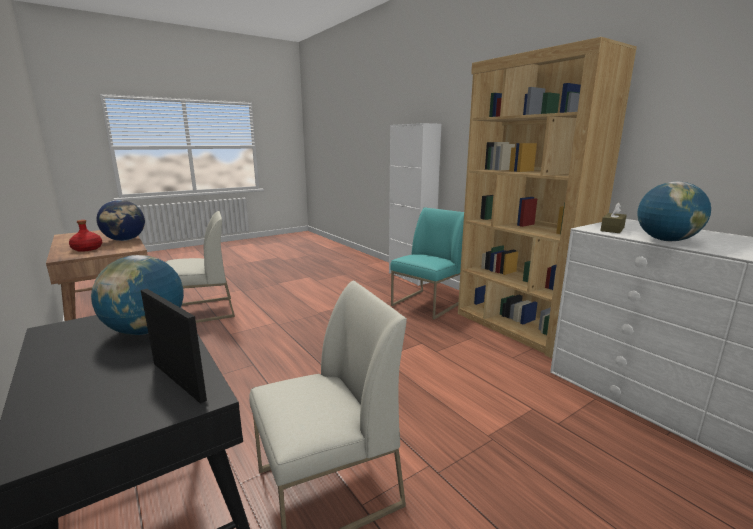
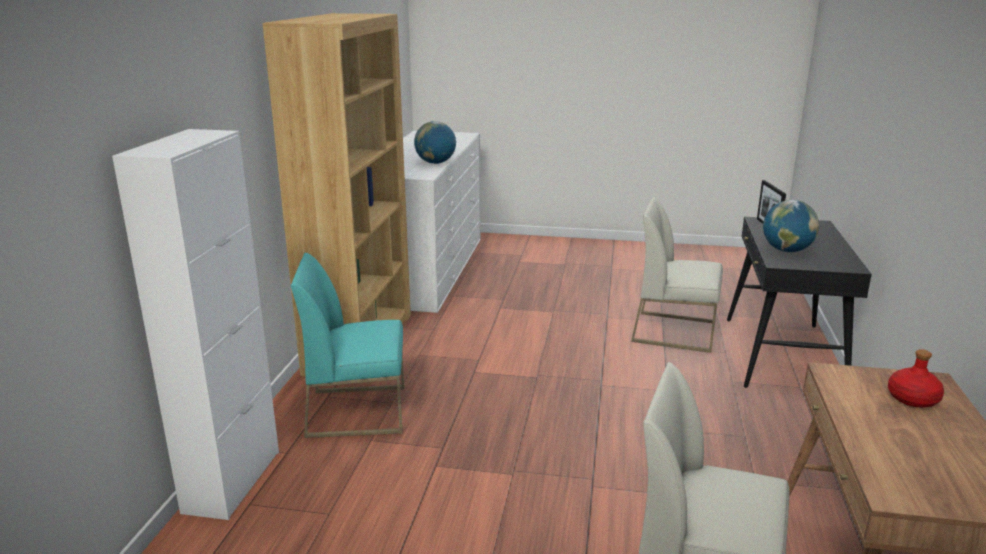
camera: 135 degrees left, 5 degrees up
globe [96,200,145,241] -> none
brown tissue box [600,203,627,233] -> none

